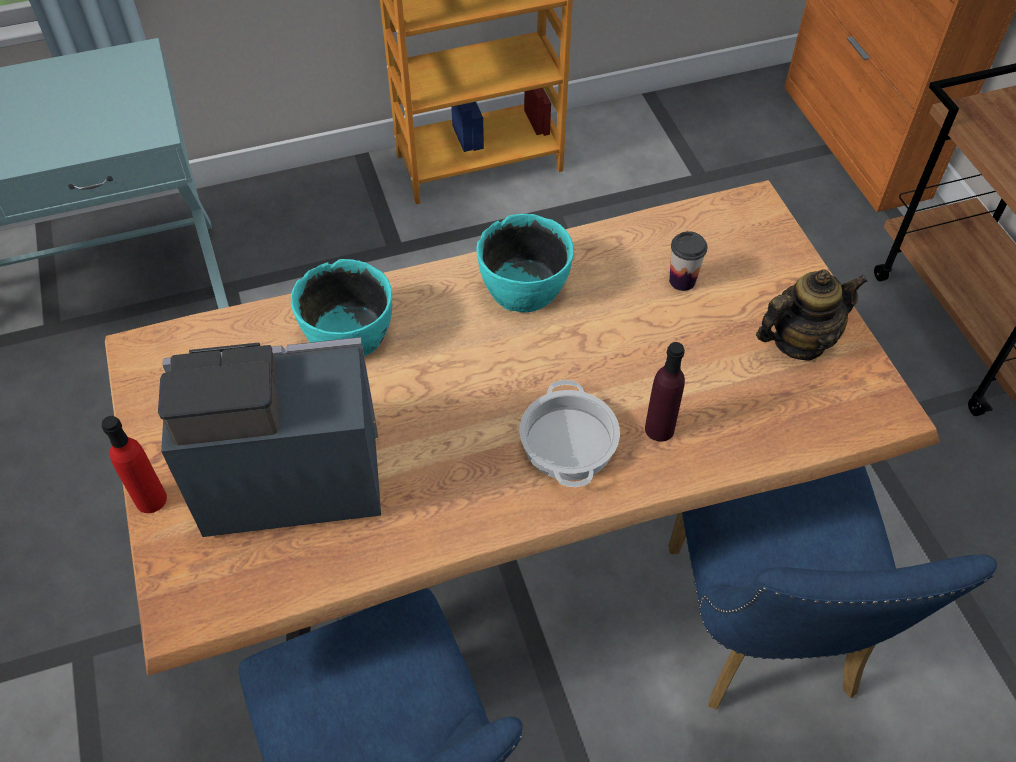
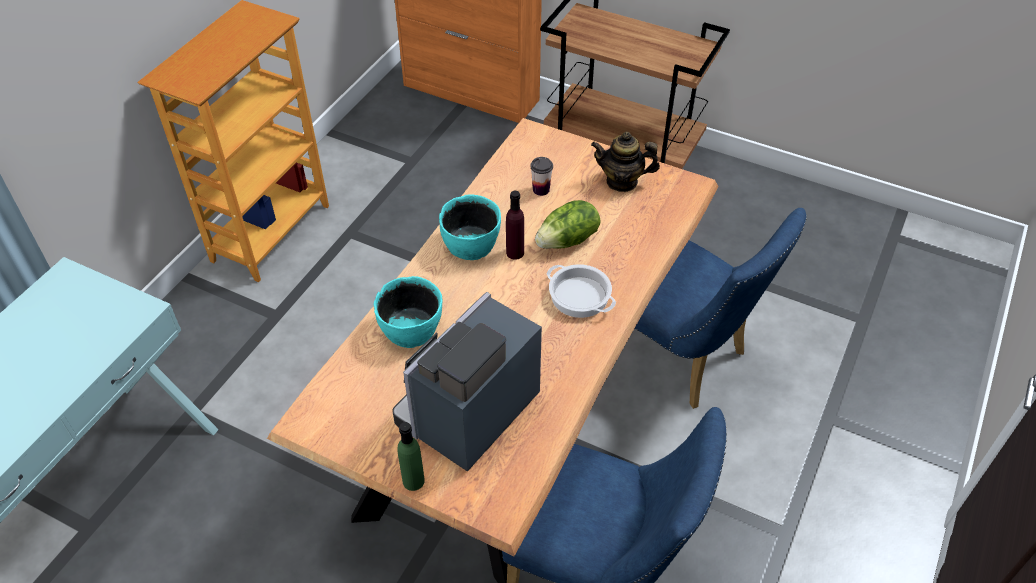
camera: 45 degrees left, 5 degrees down
red bottle [102,416,167,513] -> green bottle [397,422,425,491]
purple bottle [645,342,685,442] -> purple bottle moved to [506,191,524,260]
teapot [756,269,868,361] -> teapot turned 105 degrees counterclockwise [591,132,660,192]
none -> lettuce [535,200,601,249]

